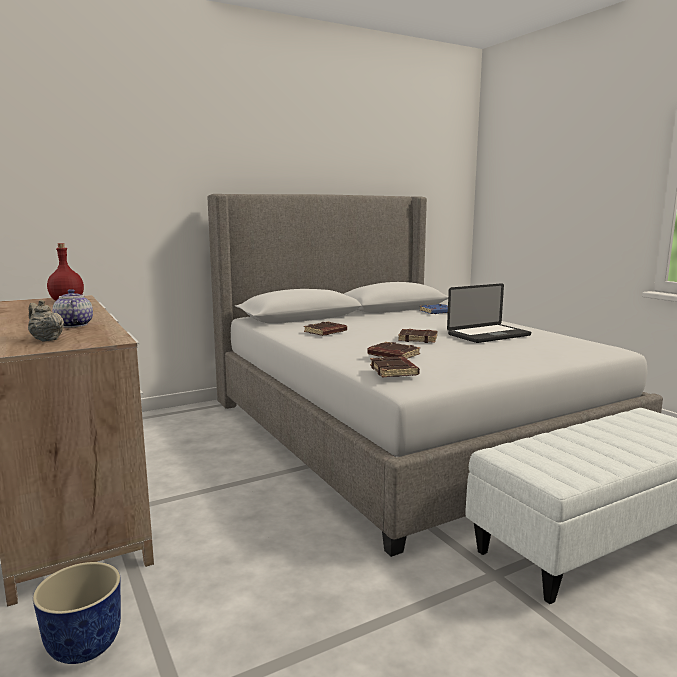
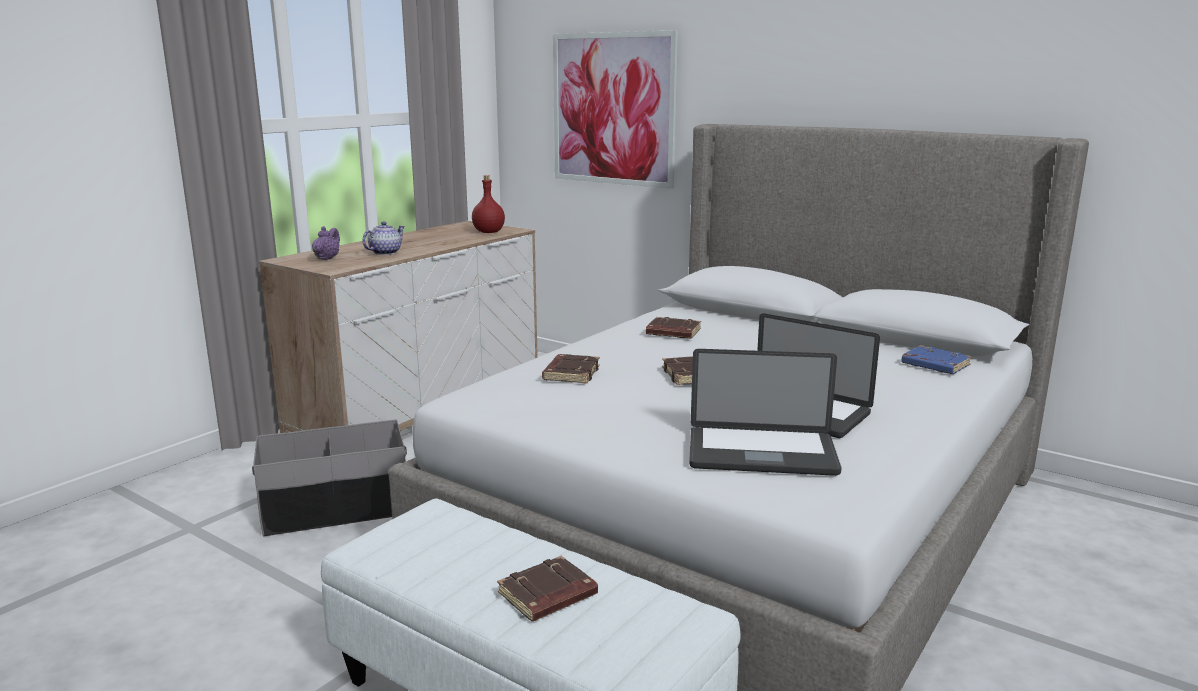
camera: 65 degrees right, 5 degrees up
beige teapot [28,300,64,342] -> purple teapot [312,226,340,260]
planter [33,562,121,664] -> none
brown book [370,356,420,377] -> brown book moved to [497,556,598,621]
none -> grey storage box [252,419,407,537]
none -> picture [553,30,678,189]
none -> laptop [689,349,842,476]

